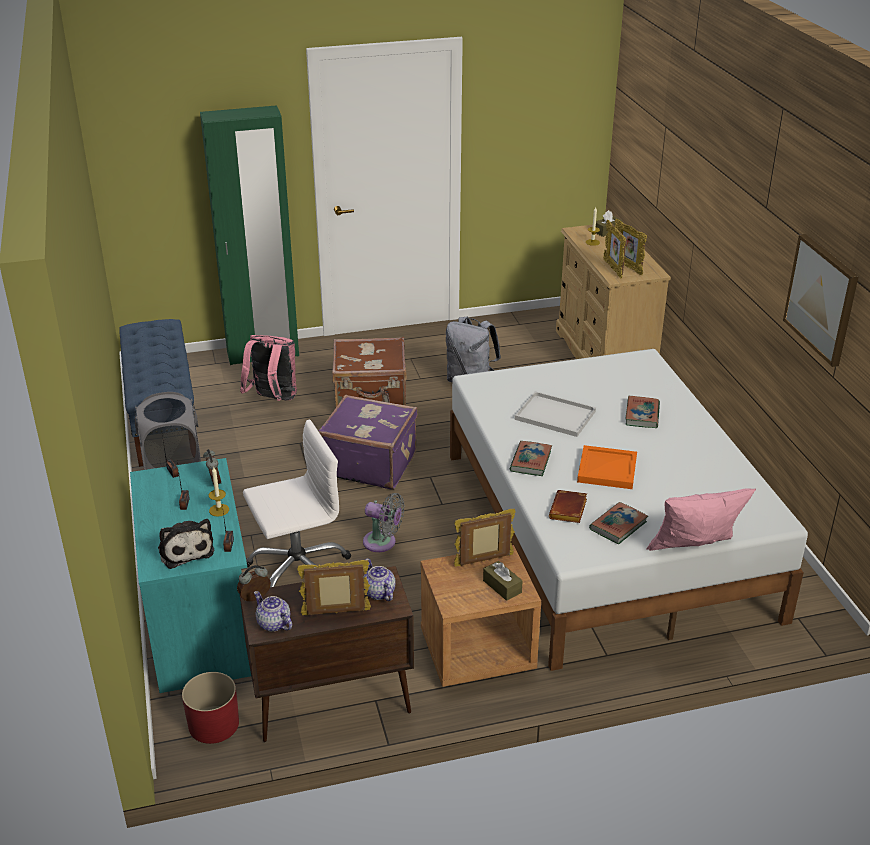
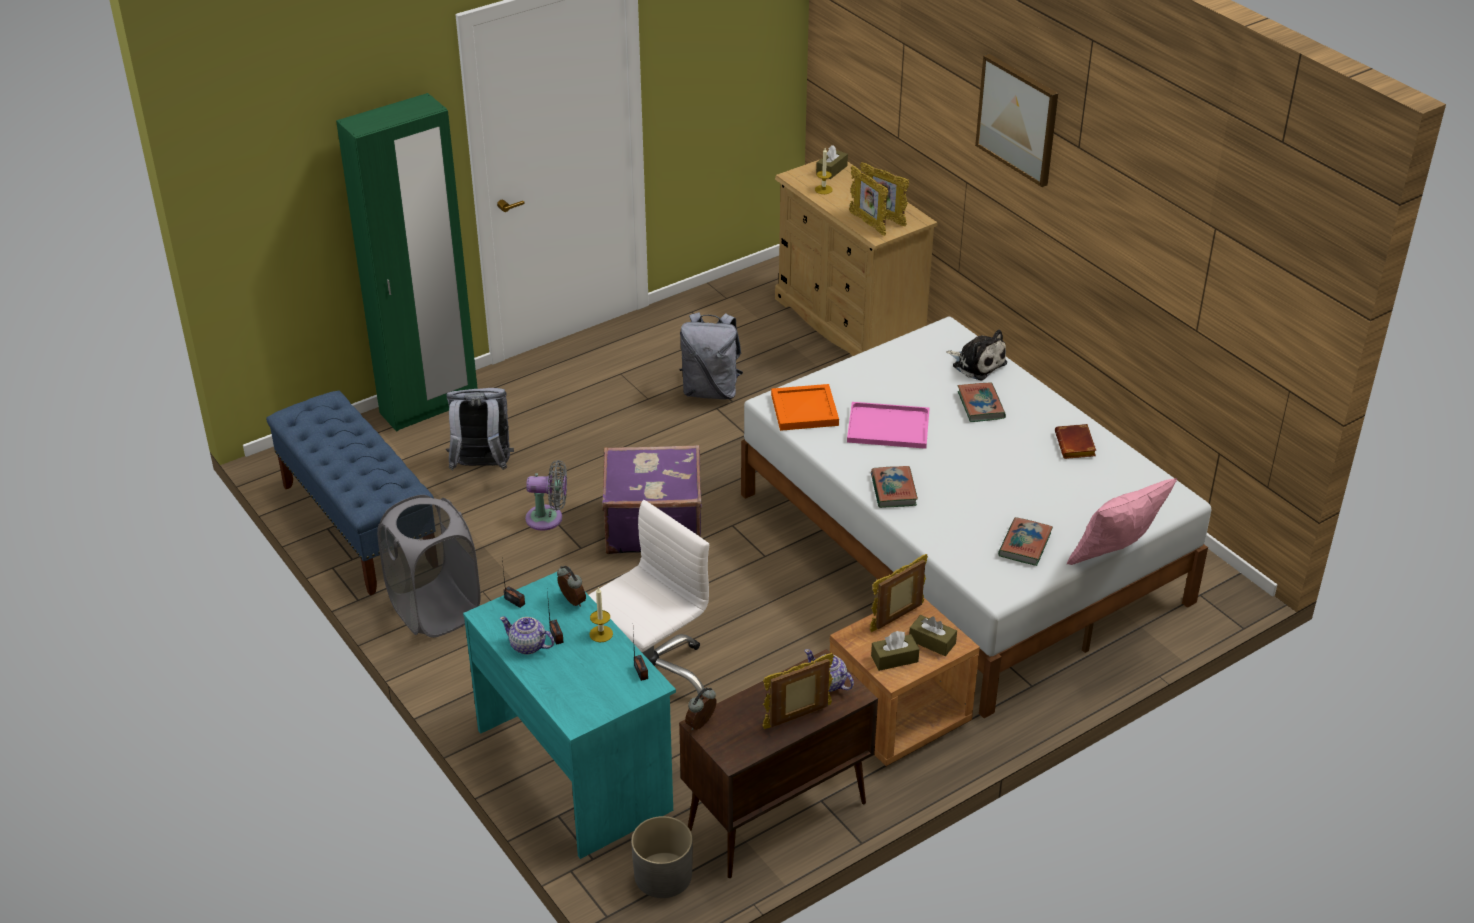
camera: 20 degrees left, 5 degrees up
plush toy [158,519,214,569] -> plush toy moved to [946,330,1007,381]
red planter [182,672,239,744] -> grey planter [631,816,693,898]
pink backpack [240,335,297,401] -> grey backpack [446,388,514,470]
teapot [254,591,292,632] -> teapot moved to [499,616,554,654]
brown suitcase [332,337,407,407] -> none
grey fan [363,493,405,552] -> grey fan moved to [525,460,567,531]
white tray [515,391,596,437] -> pink tray [847,402,930,449]
brown book [549,490,587,523] -> brown book moved to [1055,424,1096,459]
orange tray [577,445,637,489] -> orange tray moved to [771,384,839,431]
picture [783,234,859,367] -> picture moved to [975,54,1058,187]
none -> brown tissue box [871,631,919,671]

